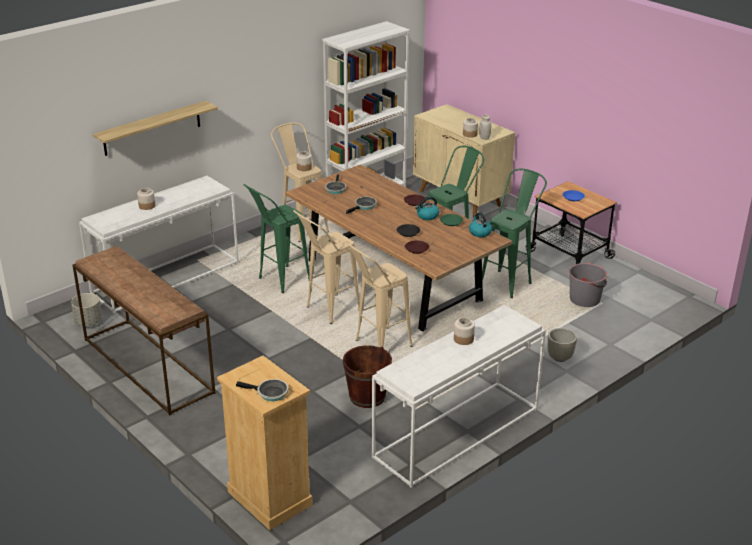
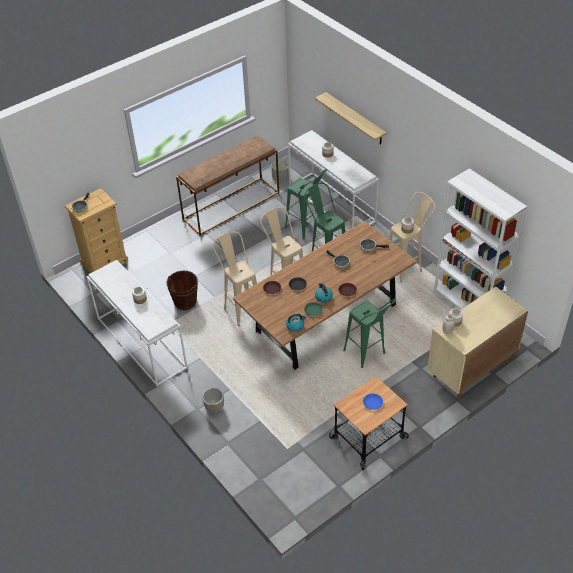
camera: 95 degrees right, 15 degrees up
green stool [482,168,547,298] -> green stool moved to [285,169,327,239]
grey bucket [569,263,607,307] -> none

